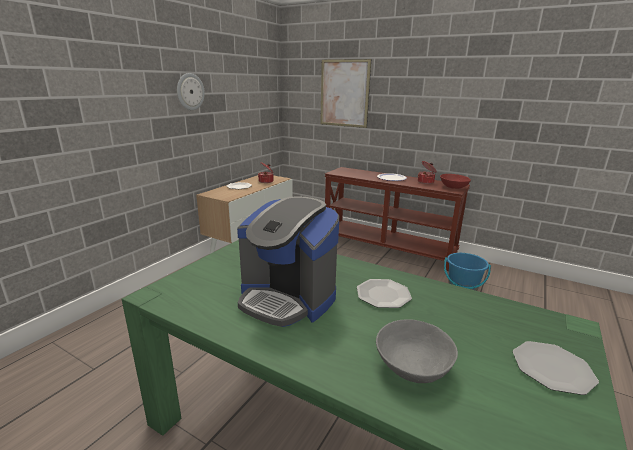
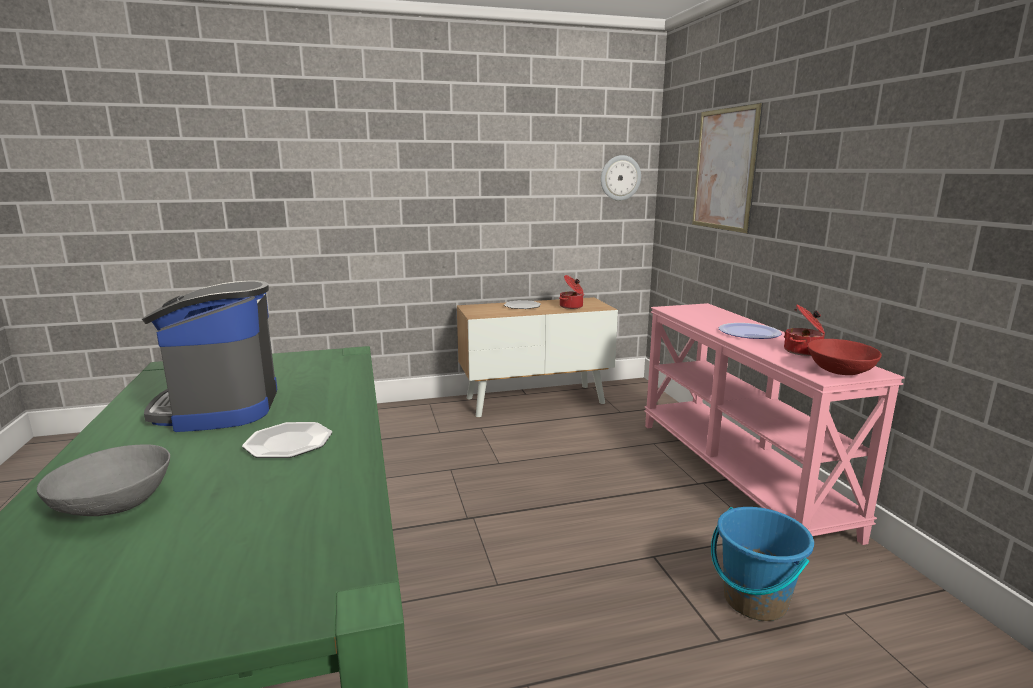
camera: 45 degrees right, 5 degrees down
wall clock [177,73,205,110] -> wall clock moved to [601,155,641,201]
brown console table [325,167,470,271] -> pink console table [644,303,905,545]
plate [513,341,599,395] -> none

